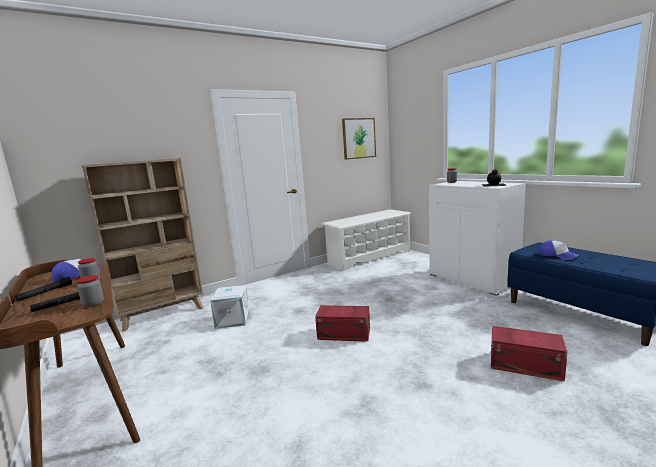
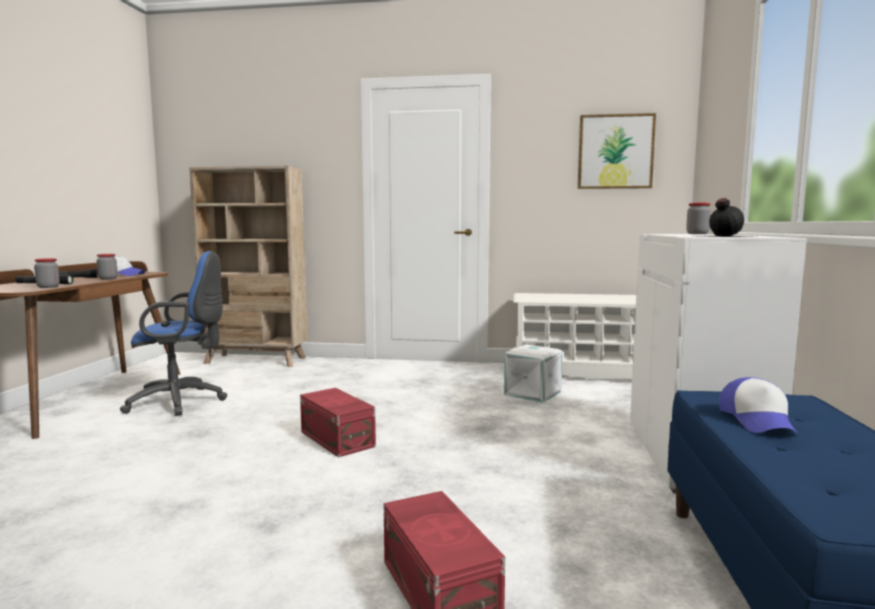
camera: 40 degrees right, 5 degrees down
white storage box [210,285,249,329] -> white storage box moved to [504,345,563,403]
none -> blue office chair [120,251,227,416]

